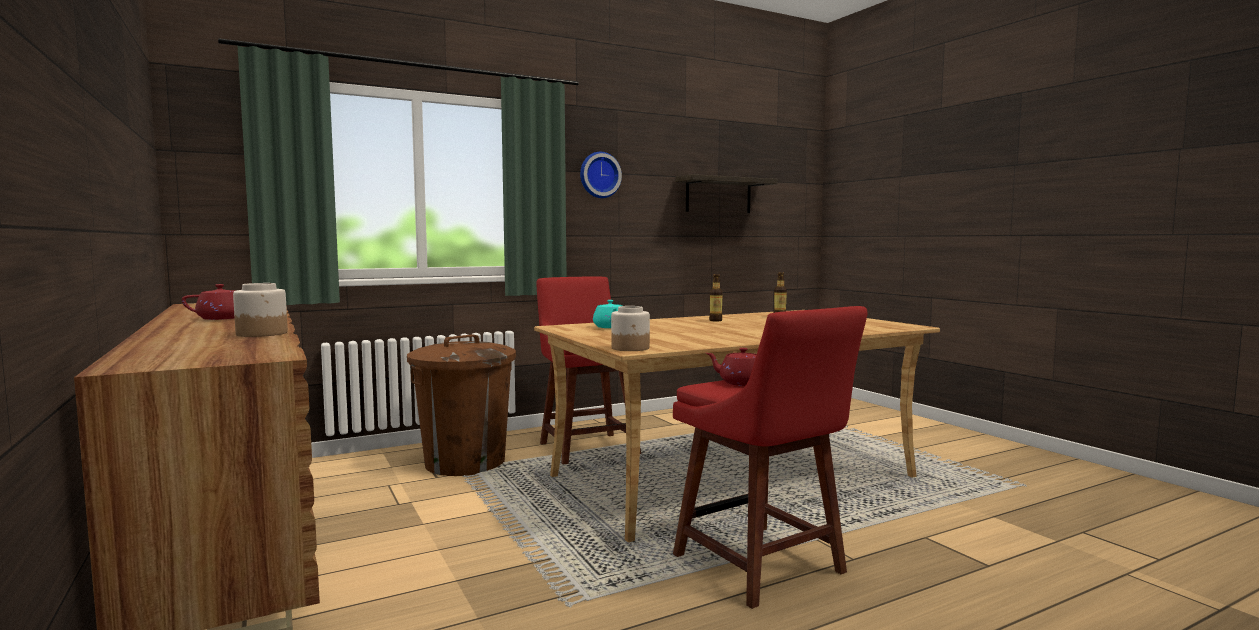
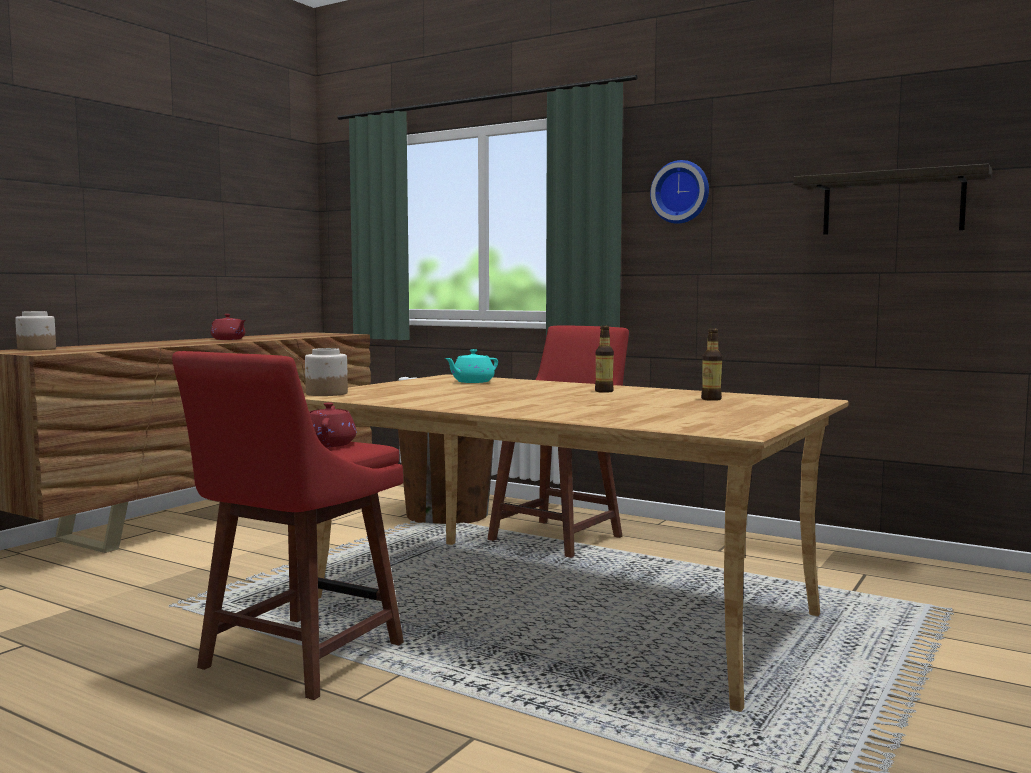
camera: 60 degrees right, 0 degrees up
jar [233,283,288,337] -> jar moved to [15,311,56,350]

